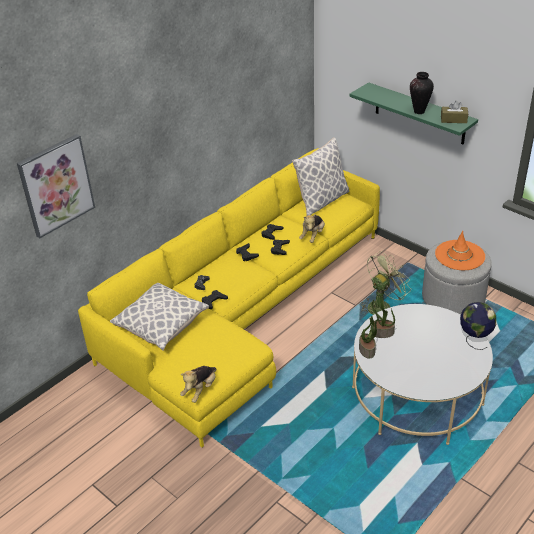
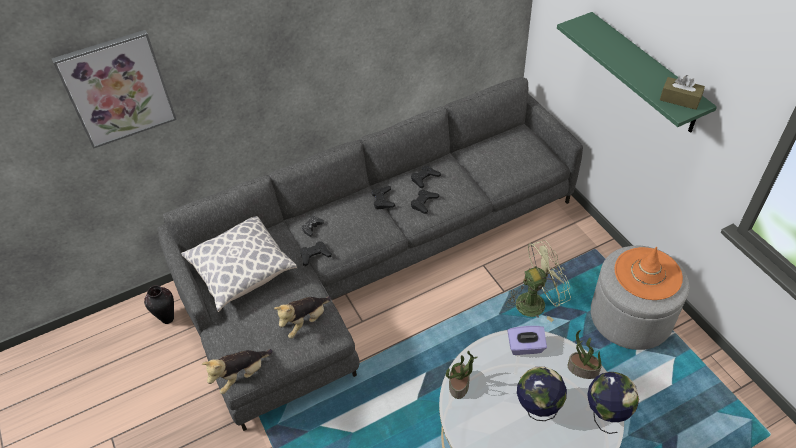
camera: 20 degrees right, 10 degrees up
yellow sofa [78,148,380,448] -> grey sofa [157,77,583,431]
pillow [292,137,349,215] -> none
plush toy [299,215,325,243] -> plush toy moved to [274,296,331,338]
potted plant [371,300,395,338] -> potted plant moved to [567,330,602,379]
vase [410,72,434,114] -> vase moved to [144,285,174,324]
none -> purple tissue box [507,326,547,355]
none -> globe [517,366,567,421]

